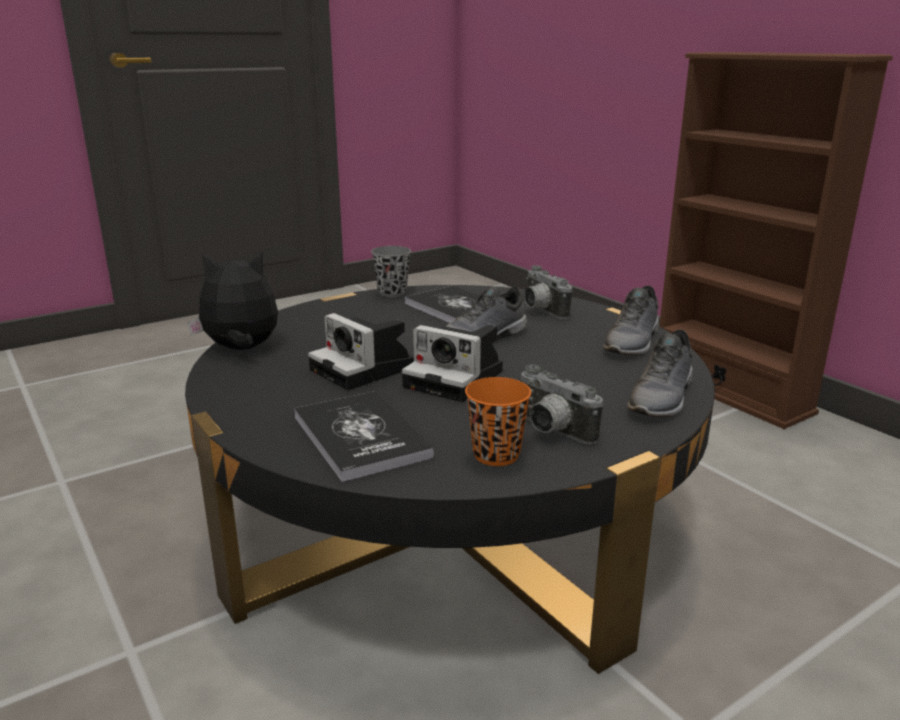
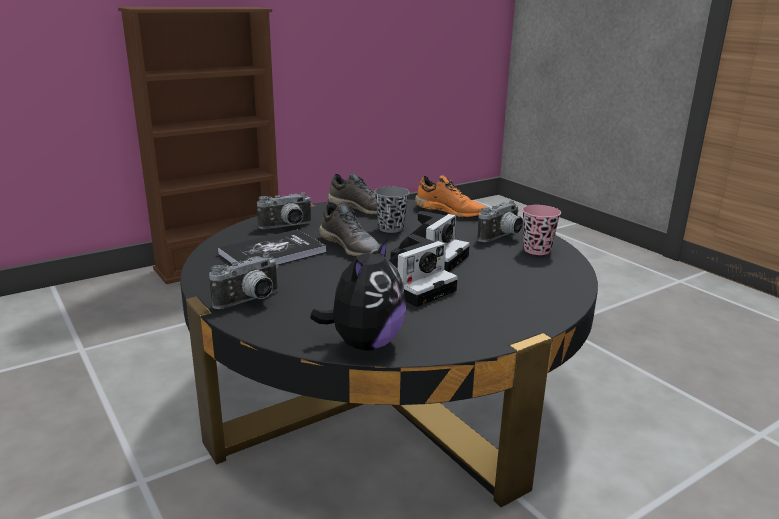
camera: 90 degrees left, 0 degrees up
plush toy [187,253,278,350] -> plush toy turned 150 degrees counterclockwise [310,238,406,351]
book [294,391,434,482] -> none
grey cup [371,246,411,297] -> grey cup moved to [374,187,410,233]
orange cup [465,377,531,466] -> pink cup [522,205,561,255]
grey shoe [627,330,693,417] -> orange shoe [415,175,486,218]
none -> camera [209,254,278,309]

